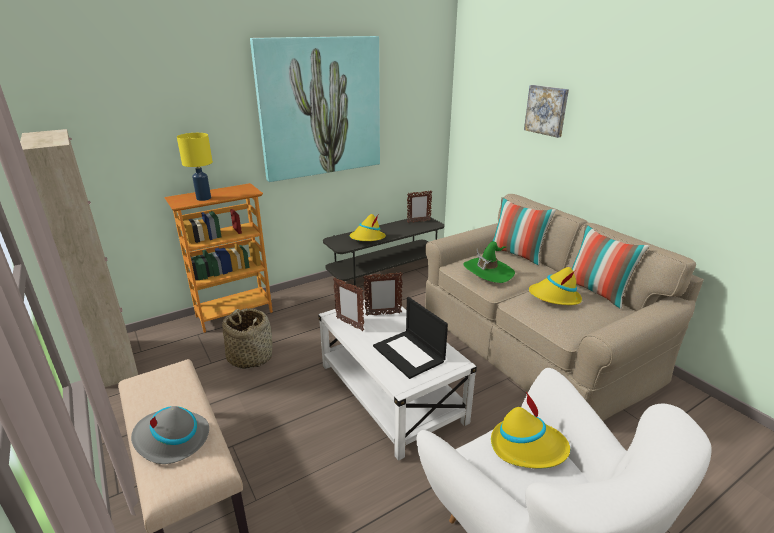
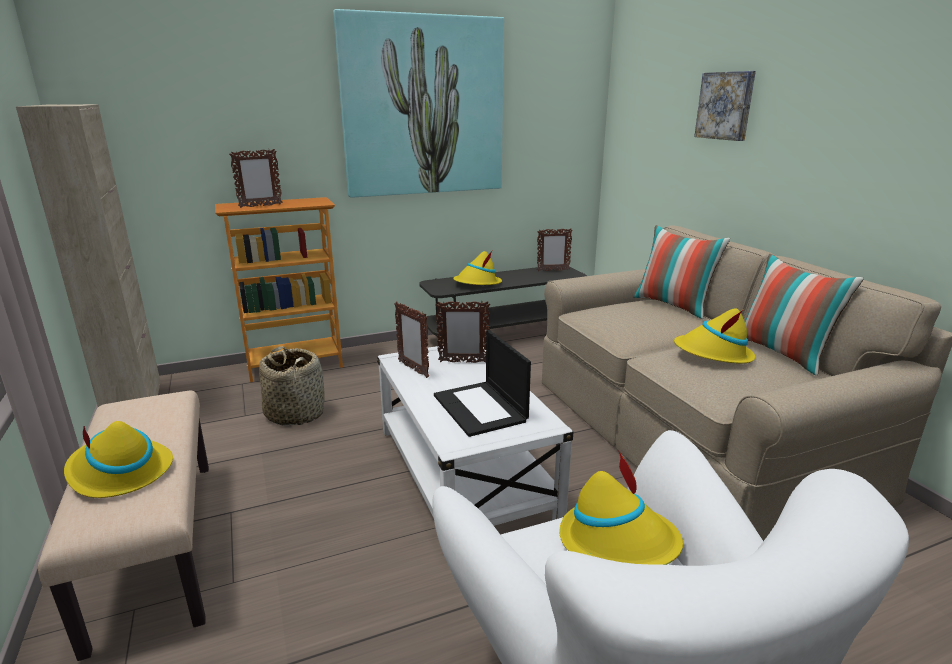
camera: 10 degrees right, 5 degrees down
grey hat [131,406,209,464] -> yellow hat [64,421,173,498]
yellow table lamp [177,133,213,201] -> picture frame [229,149,282,208]
green hat [463,241,515,283] -> none

